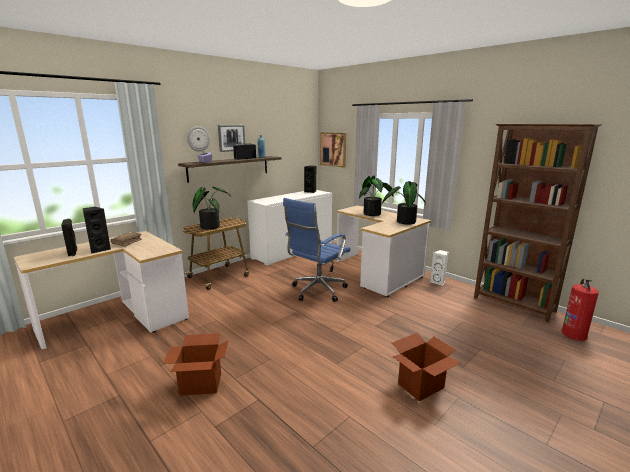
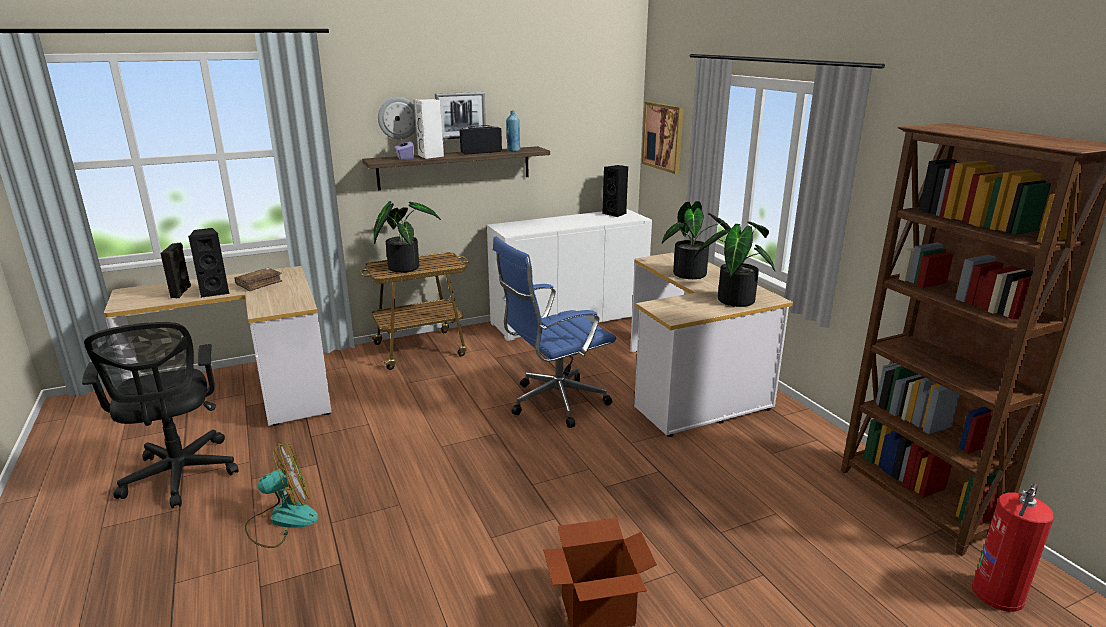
camera: 20 degrees right, 5 degrees up
cardboard box [163,333,228,396] -> fan [245,443,318,548]
white speaker [430,250,448,286] -> white speaker moved to [413,99,444,159]
none -> black office chair [82,322,239,508]

